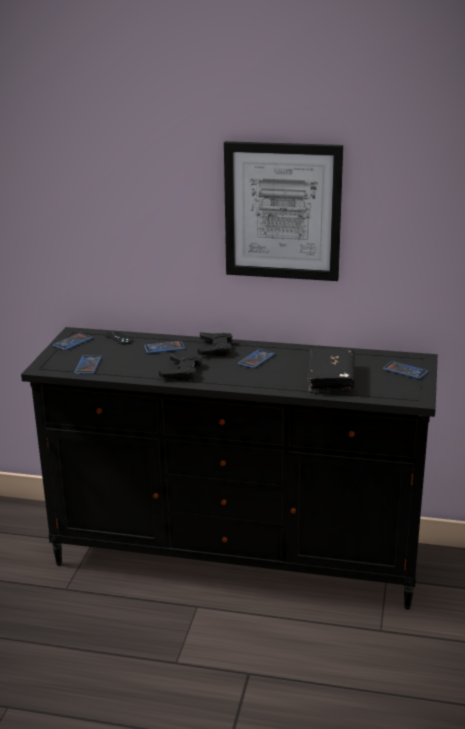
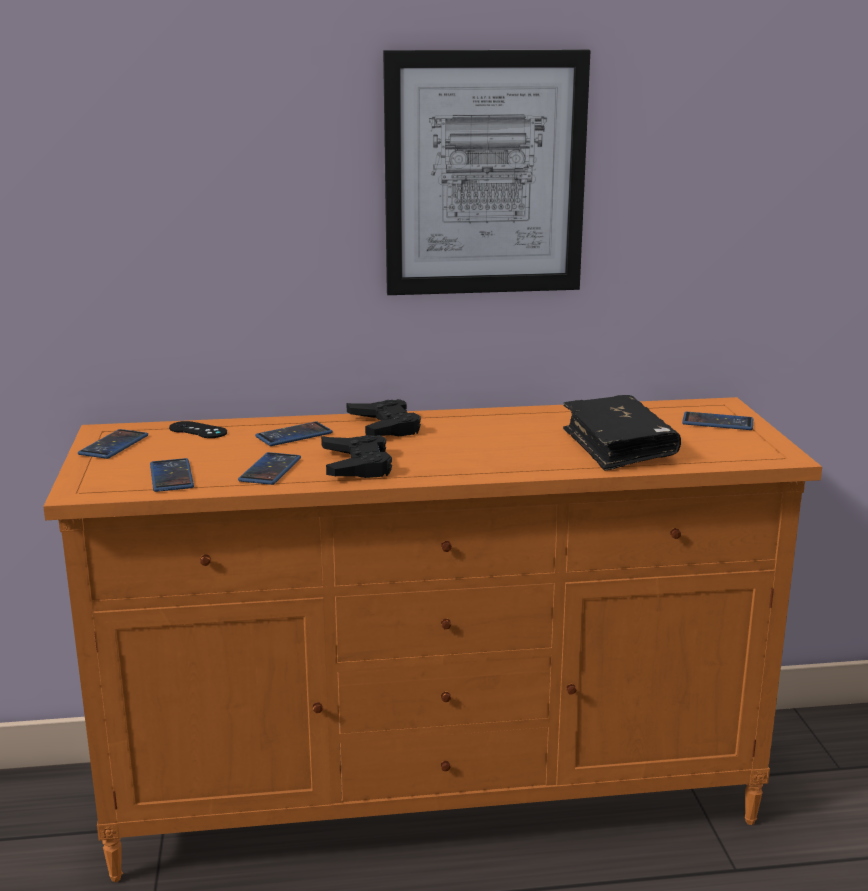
camera: 20 degrees left, 5 degrees down
black dresser [21,327,438,610] -> orange dresser [43,397,822,882]
phone [238,349,275,368] -> phone moved to [238,452,301,485]

